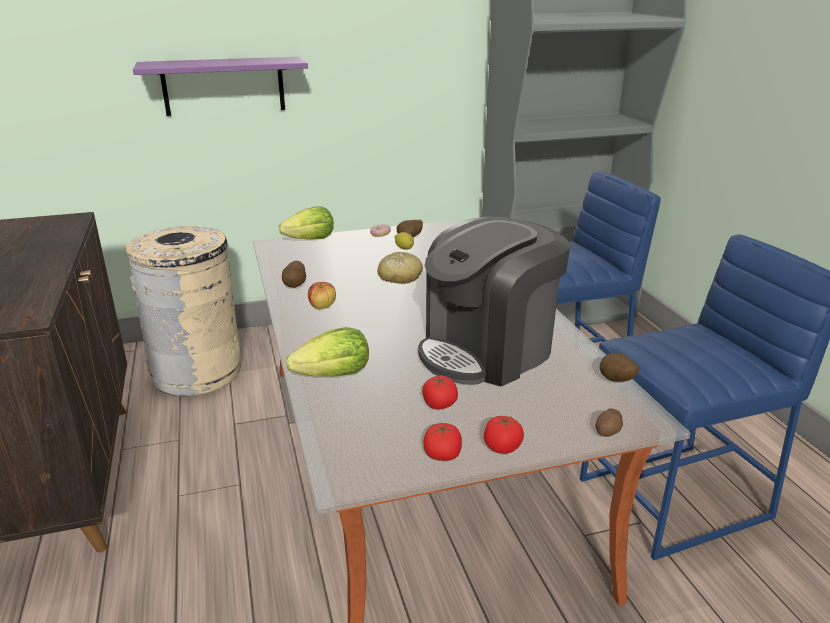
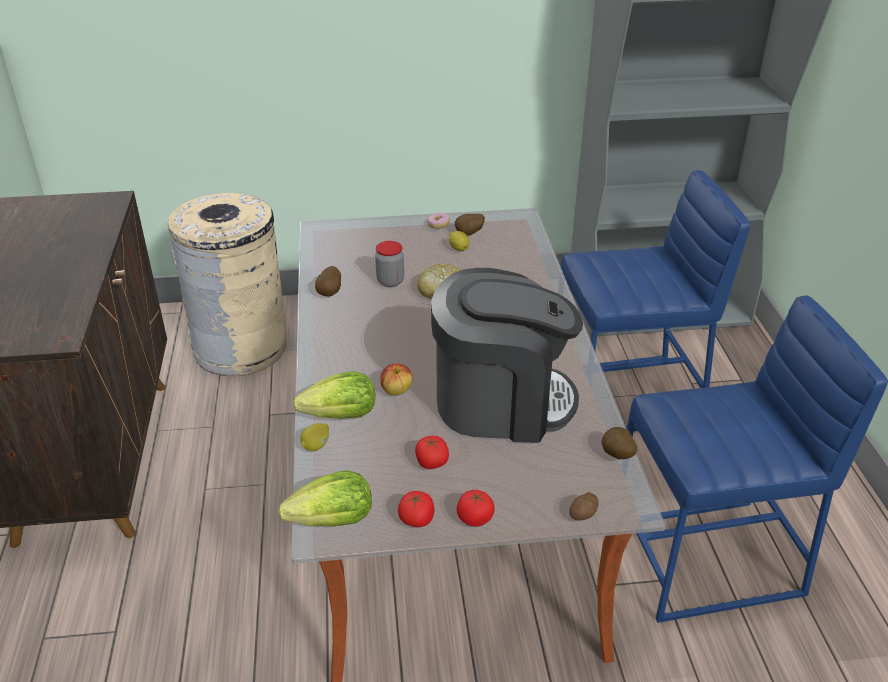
camera: 10 degrees right, 10 degrees up
purple shelf [133,57,308,116] -> none
lettuce [279,206,334,240] -> lettuce moved to [278,470,372,527]
apple [308,282,336,309] -> apple moved to [380,364,412,395]
coffee machine [418,217,571,387] -> coffee machine turned 150 degrees counterclockwise [431,268,583,443]
none -> lemon [300,423,329,451]
none -> jar [375,241,404,287]

